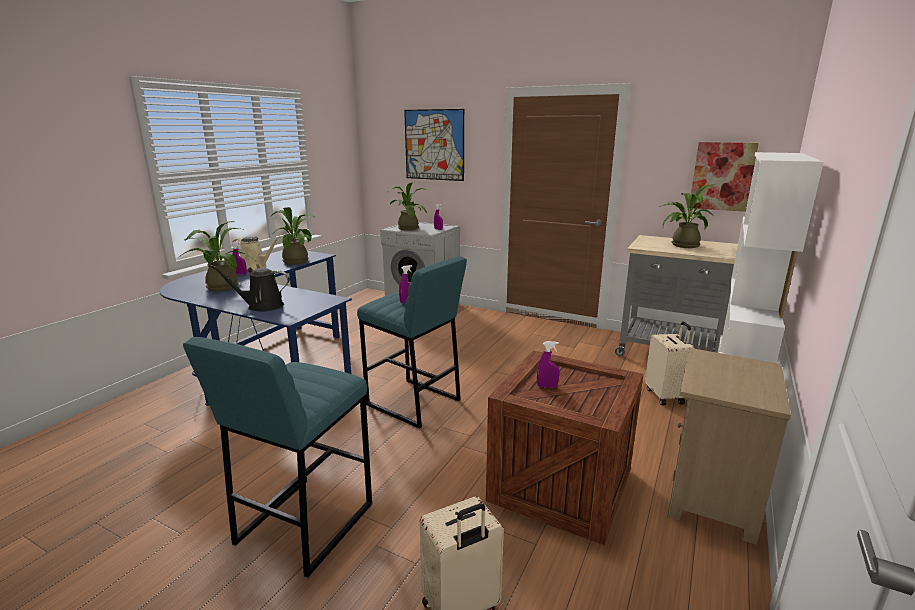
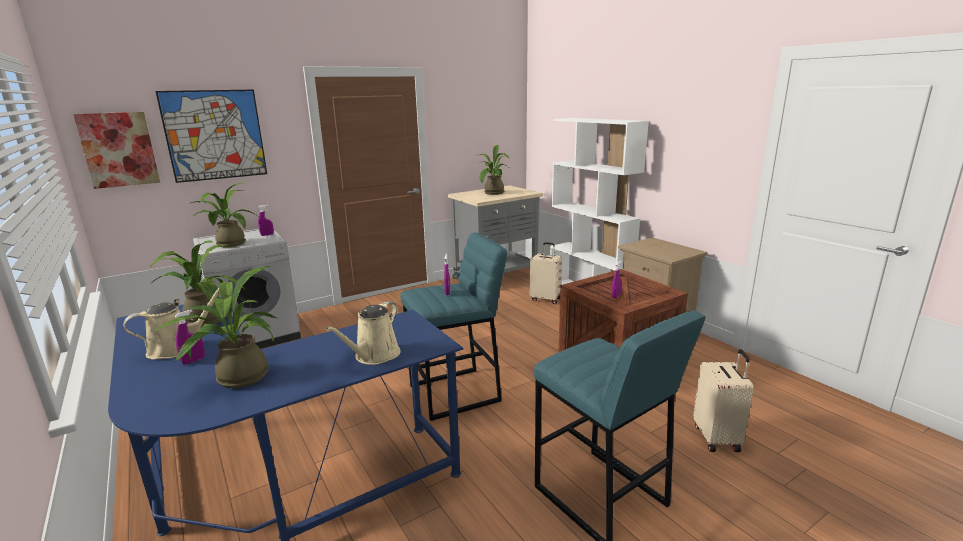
camera: 60 degrees left, 0 degrees up
black watering can [210,265,290,312] -> beige watering can [325,301,401,365]
picture [691,142,759,212] -> picture moved to [73,112,160,189]

